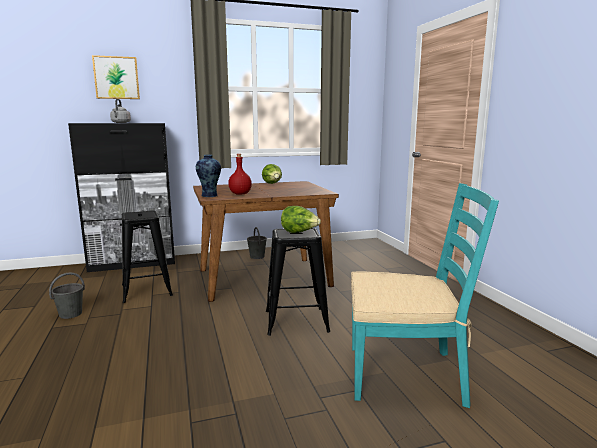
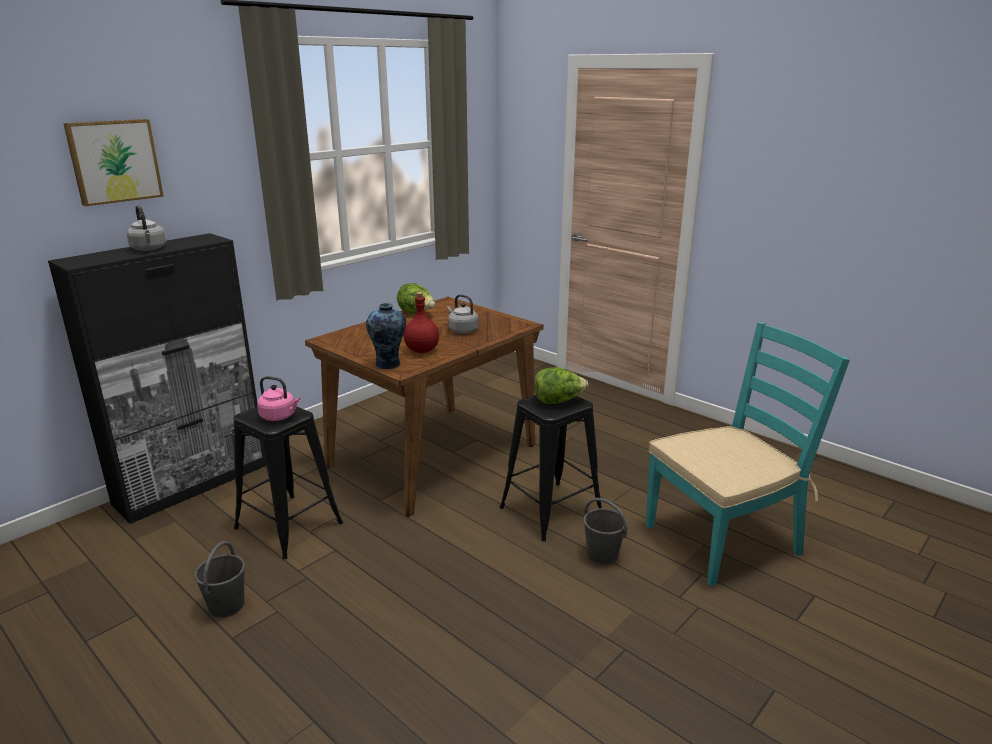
camera: 30 degrees left, 10 degrees up
grey bucket [247,227,267,259] -> grey bucket moved to [583,498,627,564]
none -> pink kettle [257,376,300,421]
none -> grey kettle [447,294,478,334]

